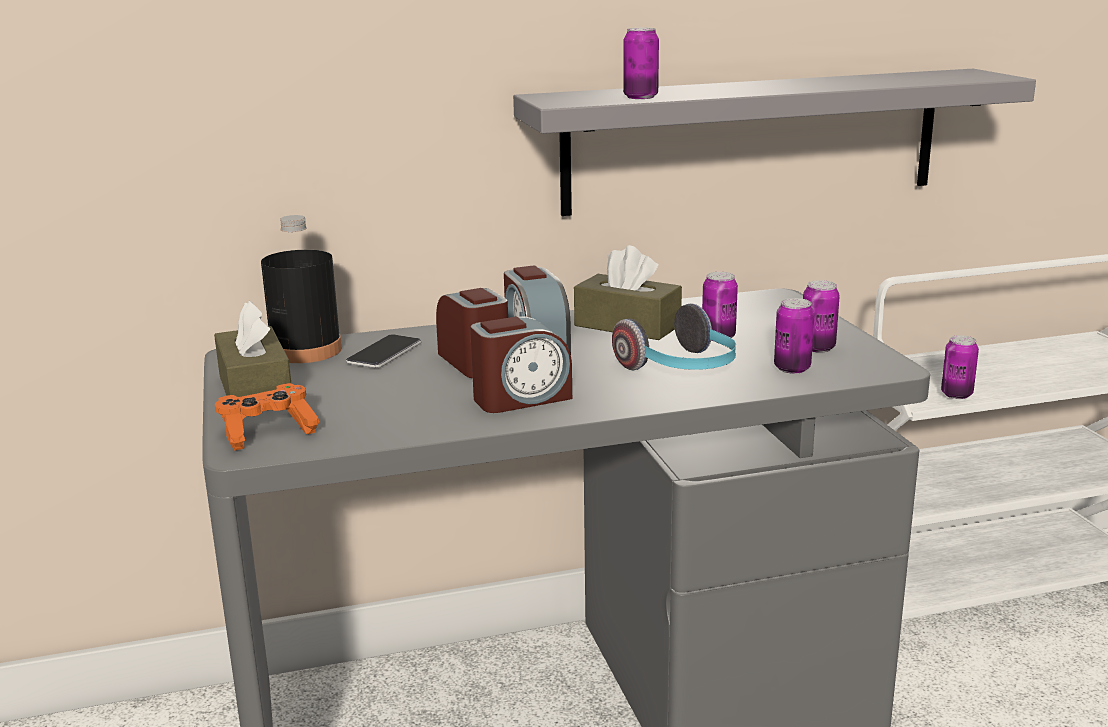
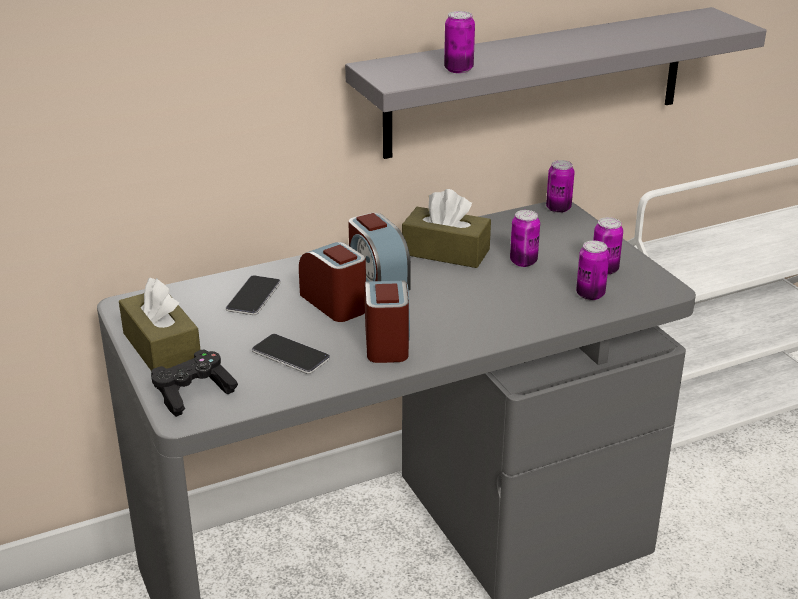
camera: 10 degrees left, 10 degrees up
orange game controller [215,383,320,451] -> black game controller [151,349,238,417]
black bottle [261,215,342,363] -> none
alarm clock [470,316,572,413] -> alarm clock turned 60 degrees counterclockwise [365,280,410,363]
headphones [612,304,736,370] -> none
can [941,335,979,399] -> can moved to [546,160,575,213]
none -> phone [252,334,330,374]

